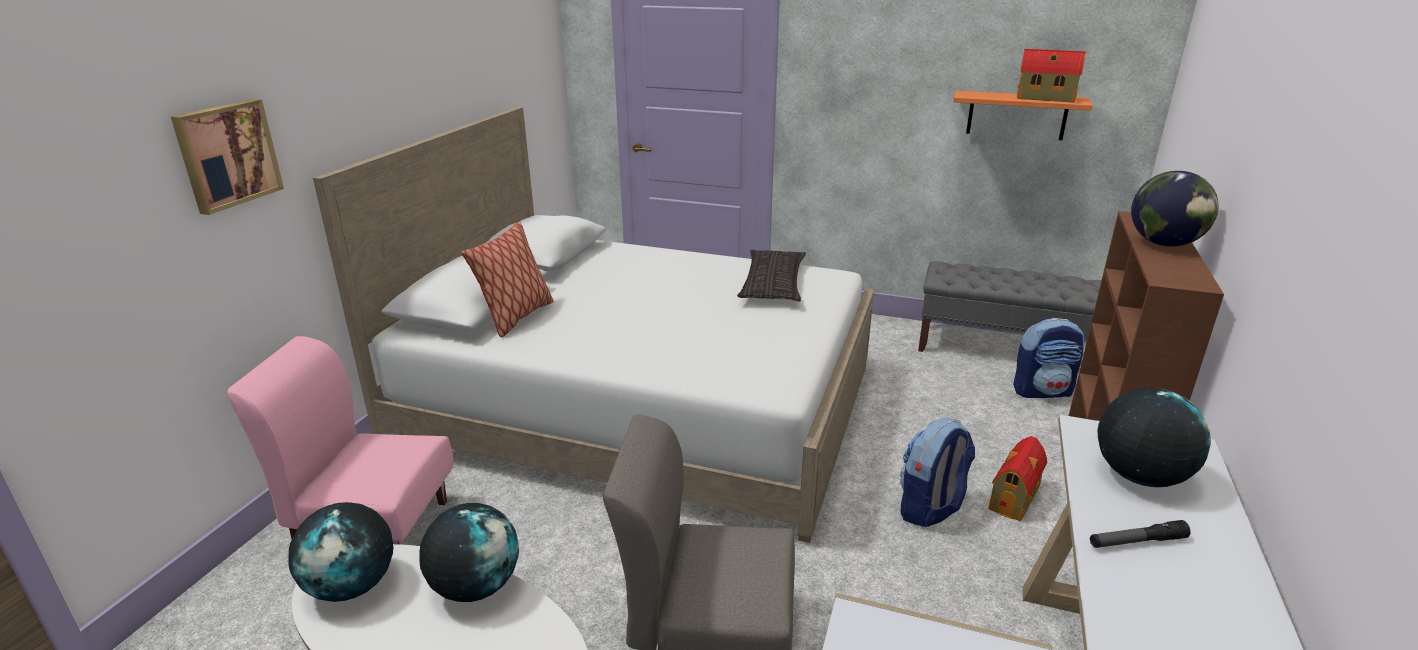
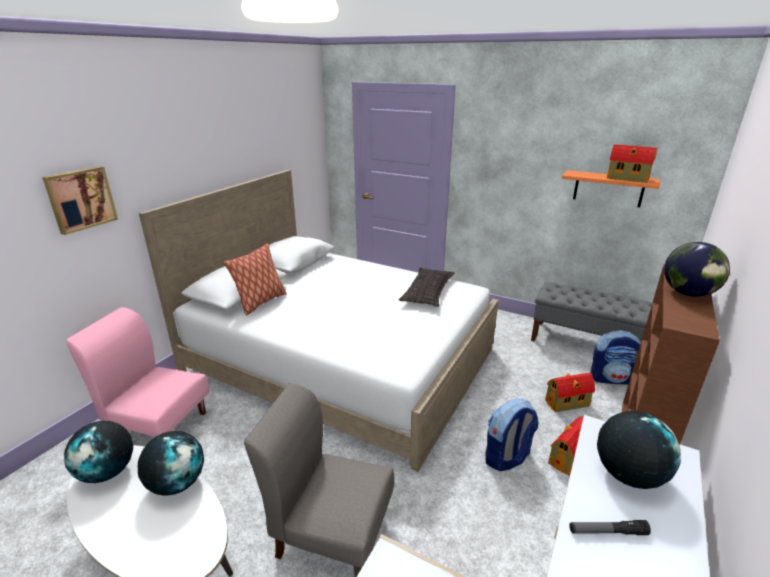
camera: 10 degrees right, 0 degrees up
none -> toy house [545,373,595,412]

